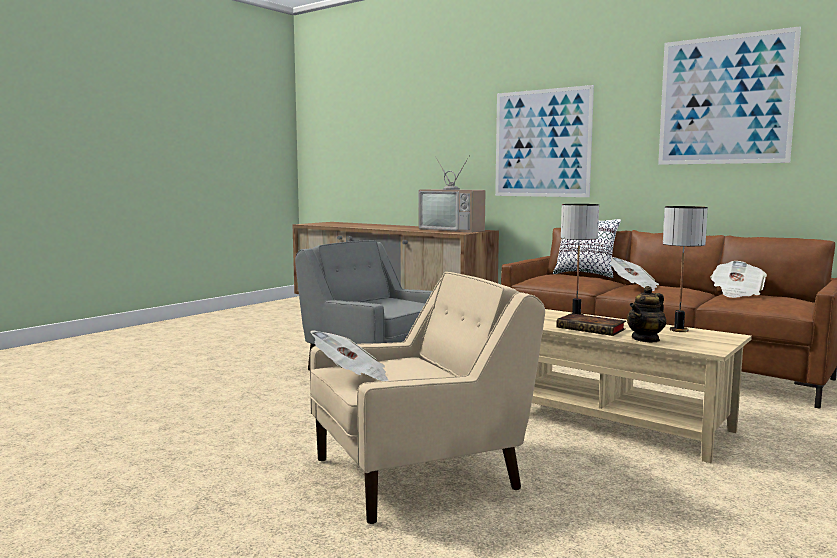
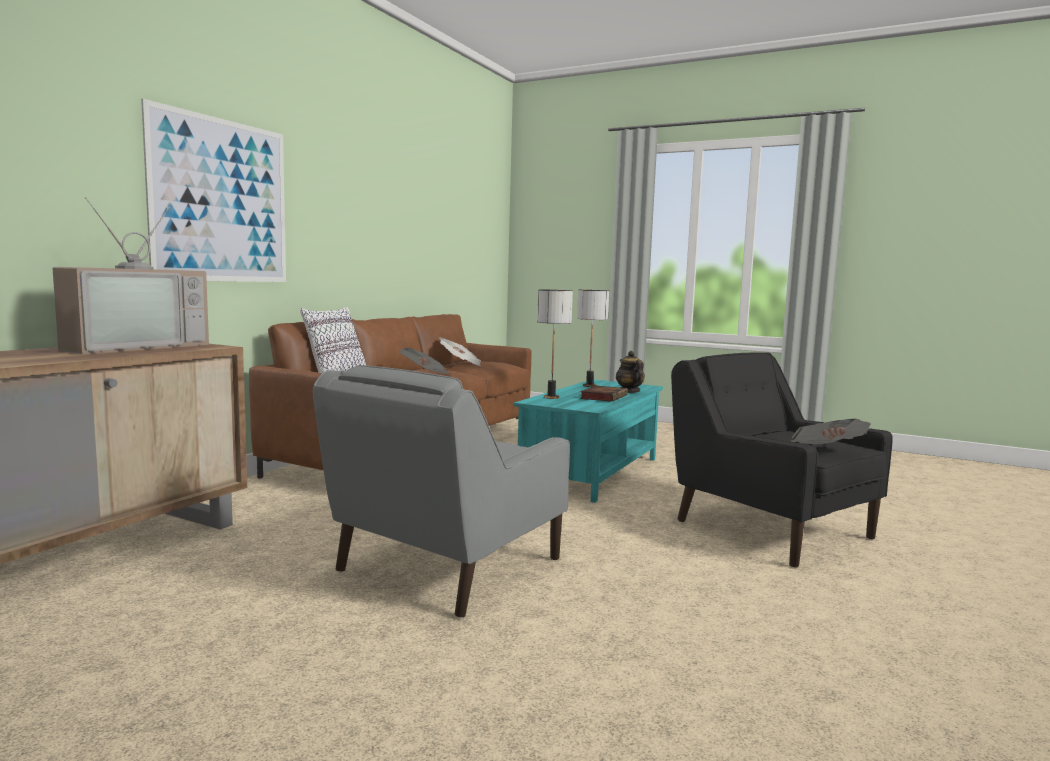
camera: 100 degrees left, 0 degrees up
beige armchair [310,272,545,524] -> black armchair [671,352,893,567]
beige coffee table [532,309,752,463] -> turquoise coffee table [514,380,663,503]
teapot [627,286,666,343] -> teapot turned 150 degrees counterclockwise [616,351,645,393]
picture [658,26,801,165] -> none

